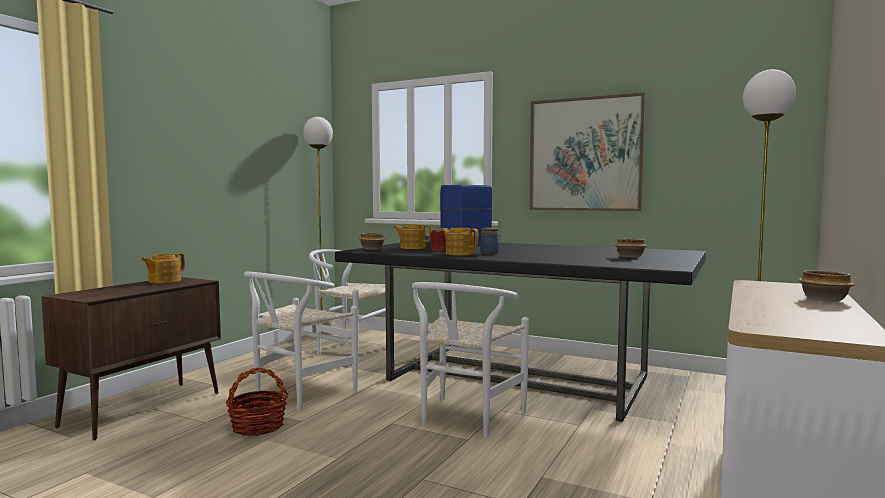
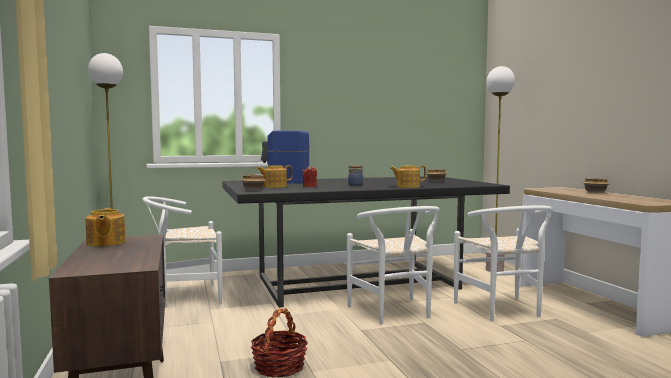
camera: 45 degrees left, 0 degrees up
white chair [244,272,358,411] -> white chair moved to [454,205,552,321]
teapot [441,228,479,255] -> teapot moved to [390,166,426,188]
picture [529,93,646,211] -> none

